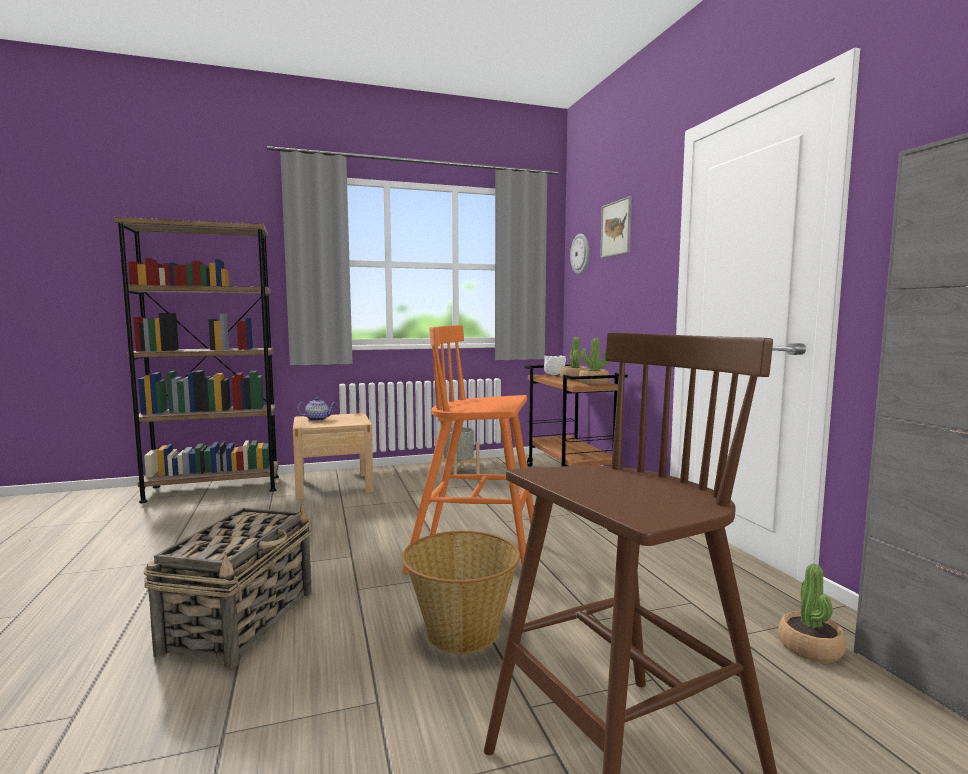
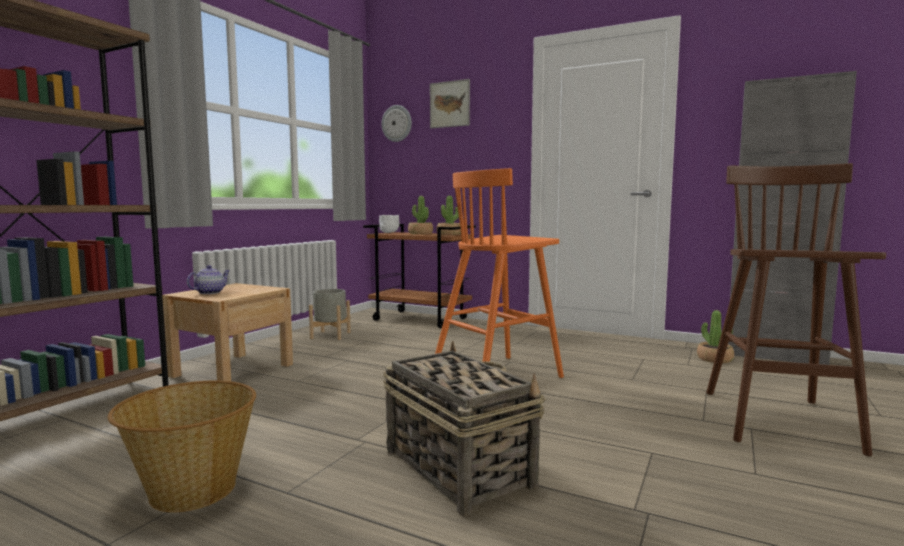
camera: 45 degrees left, 0 degrees up
basket [402,531,520,654] -> basket moved to [108,380,256,512]

